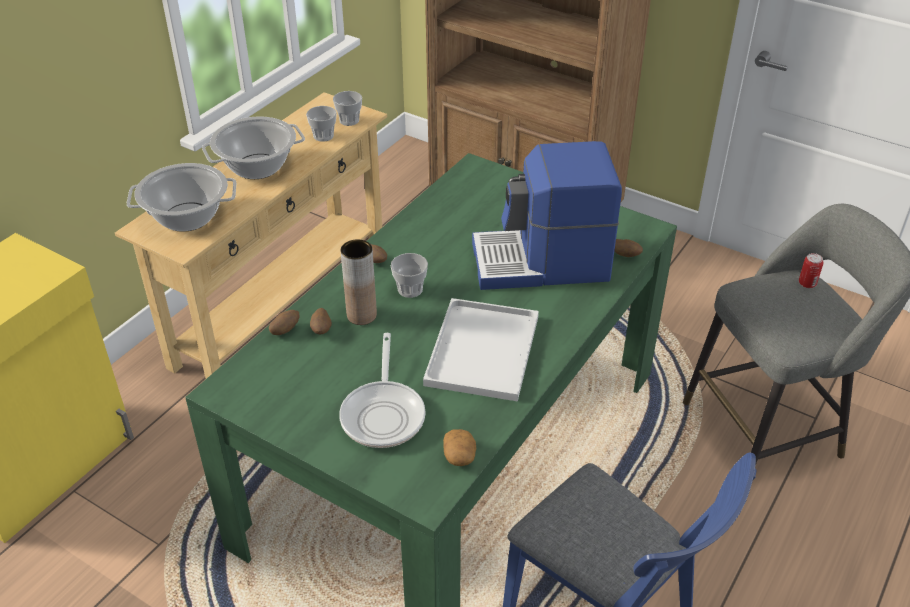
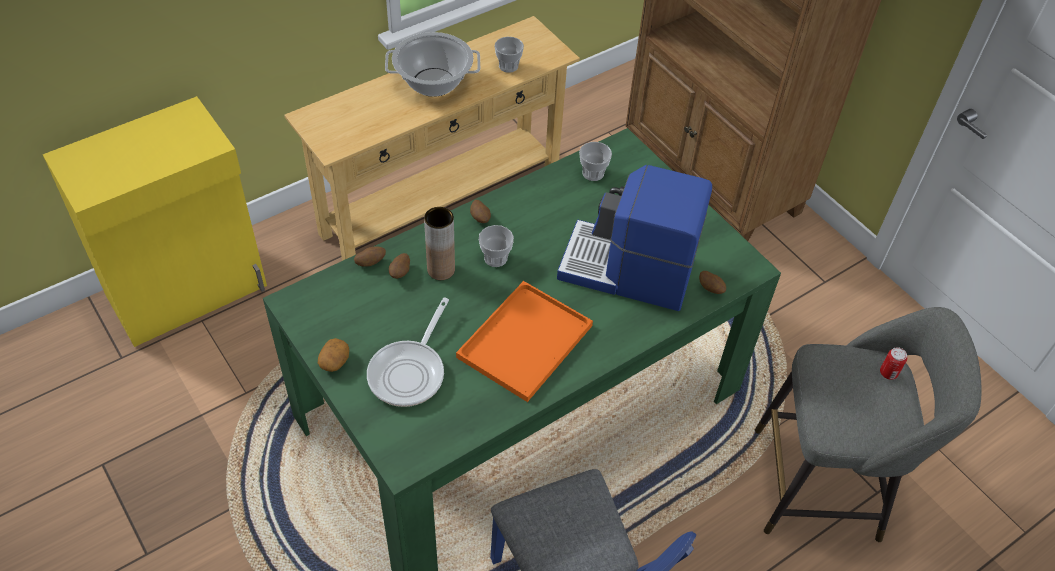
camera: 20 degrees right, 10 degrees up
cooking pot [127,163,236,232] -> none
cup [333,91,362,126] -> cup moved to [579,142,612,181]
white tray [423,298,539,401] -> orange tray [456,281,593,402]
potato [443,429,476,466] -> potato moved to [318,338,349,372]

